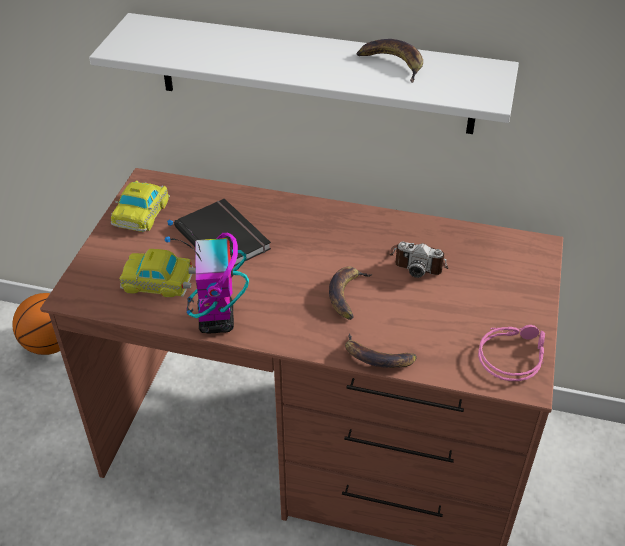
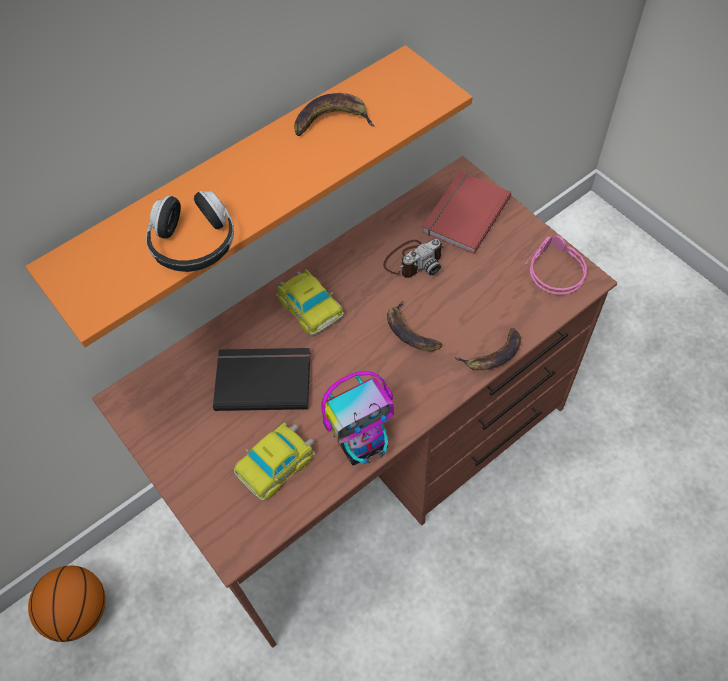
camera: 50 degrees left, 15 degrees up
white shelf [89,13,519,134] -> orange shelf [25,45,472,347]
toy car [111,180,170,232] -> toy car moved to [276,269,344,335]
toy robot [165,220,249,333] -> toy robot turned 60 degrees counterclockwise [321,371,394,465]
none -> headphones [146,190,234,272]
none -> red book [422,172,511,254]

